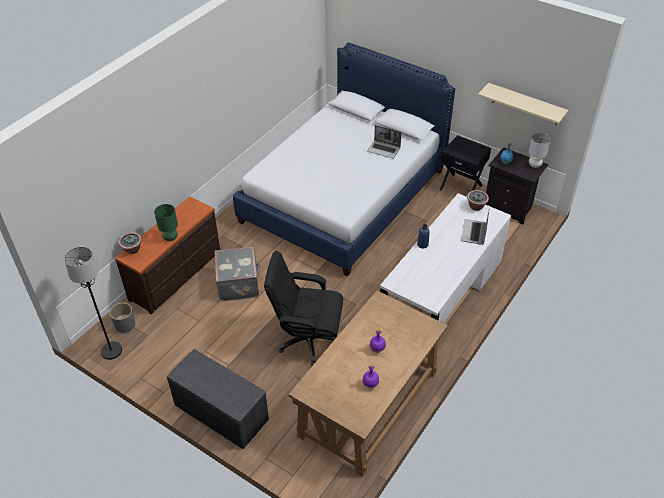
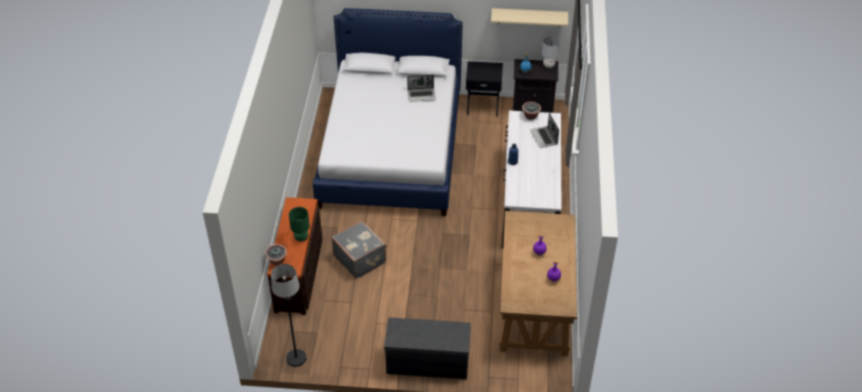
camera: 30 degrees left, 0 degrees up
grey planter [109,302,135,333] -> none
black office chair [264,251,343,366] -> none

